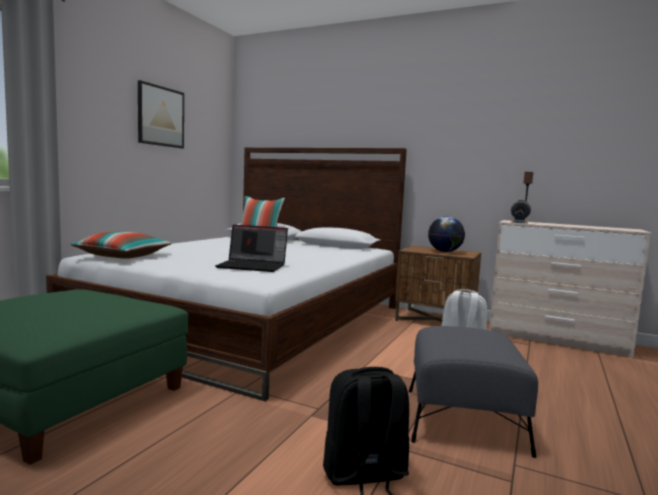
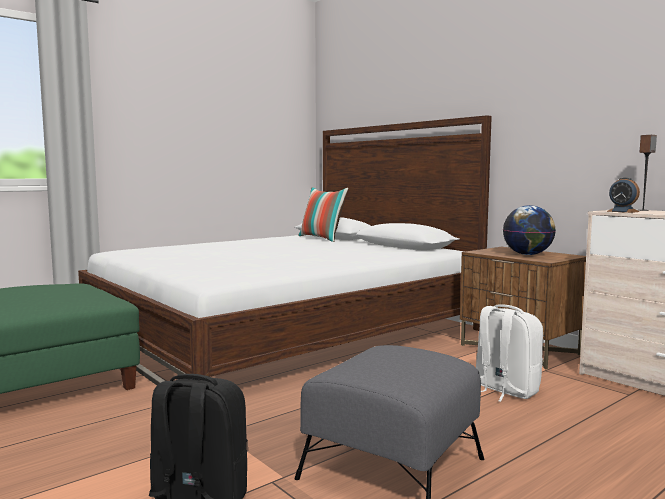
camera: 25 degrees right, 0 degrees up
pillow [71,231,172,259] -> none
picture [138,80,184,149] -> none
laptop [215,225,288,272] -> none

